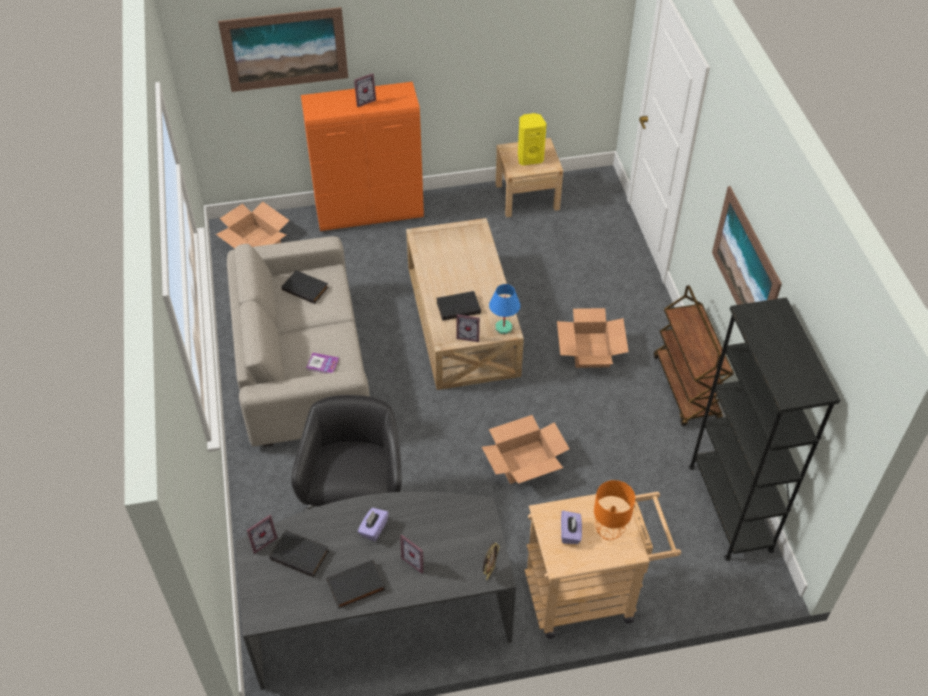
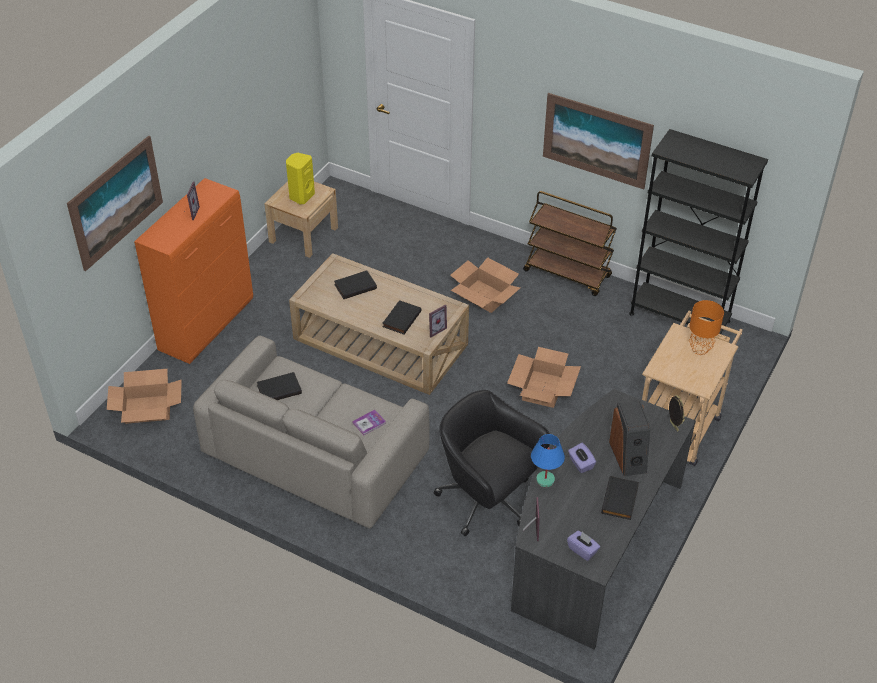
camera: 50 degrees left, 5 degrees down
black book [269,530,329,577] -> black book moved to [334,270,377,299]
picture frame [400,535,423,574] -> speaker [609,400,650,476]
blue table lamp [489,284,520,334] -> blue table lamp moved to [531,434,565,487]
purple tissue box [561,511,582,544] -> purple tissue box moved to [567,531,600,561]

